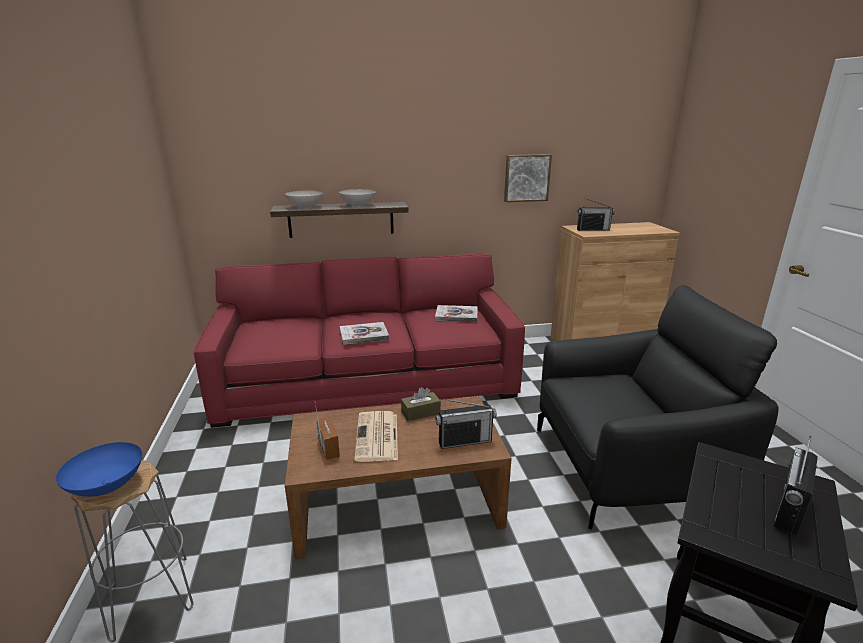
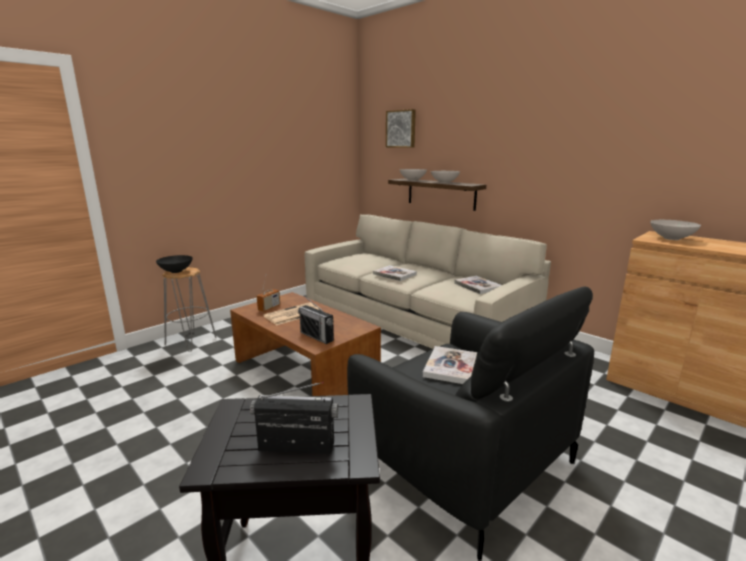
camera: 55 degrees right, 5 degrees down
blue bowl [56,442,142,497] -> black bowl [156,255,193,273]
red sofa [194,254,525,428] -> beige sofa [305,214,551,349]
brown tissue box [401,387,441,421] -> none
picture [504,154,552,202] -> picture moved to [386,109,416,148]
radio [577,198,615,231] -> white bowl [650,220,701,240]
none -> book [423,346,477,384]

